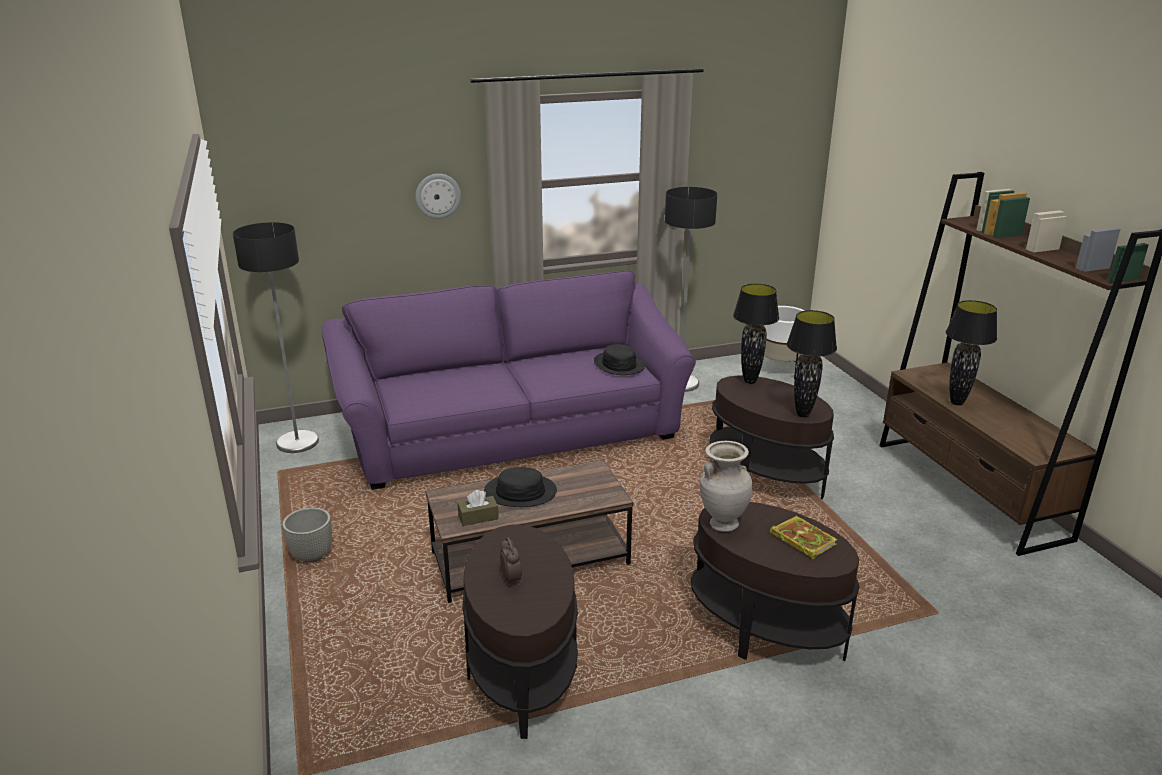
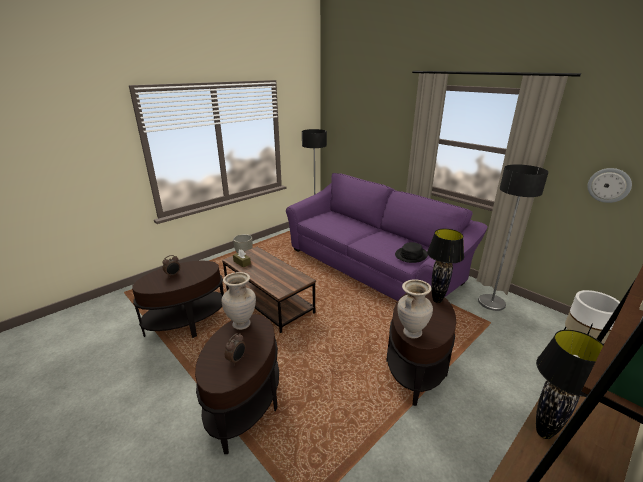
camera: 65 degrees right, 0 degrees up
wall clock [415,174,461,219] -> wall clock moved to [587,168,632,203]
black hat [484,467,557,507] -> none
book [770,516,837,559] -> alarm clock [225,333,245,365]
black table lamp [787,310,837,418] -> beige vase [397,279,433,338]

